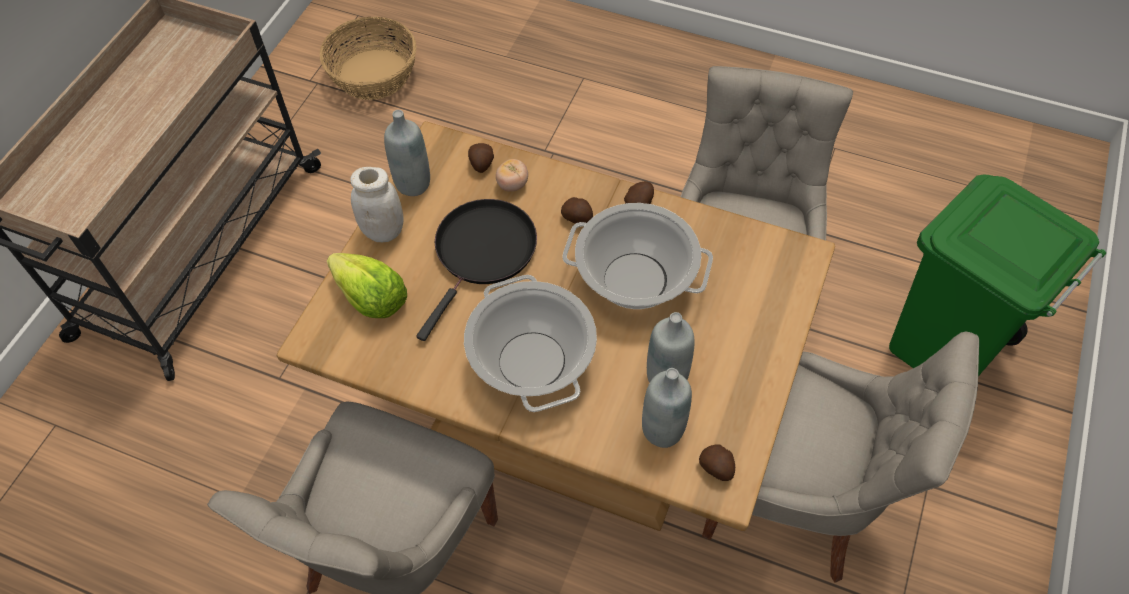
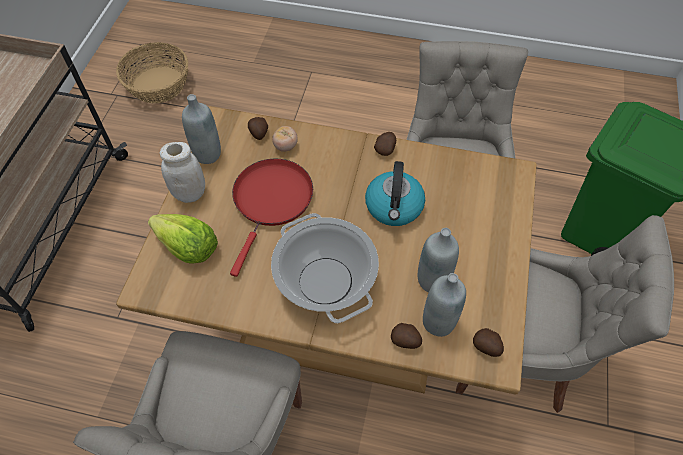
camera: 10 degrees left, 0 degrees up
black frying pan [416,199,537,341] -> red frying pan [230,159,313,277]
potato [561,197,593,224] -> potato moved to [391,323,422,349]
cooking pot [562,203,713,309] -> kettle [365,161,425,226]

